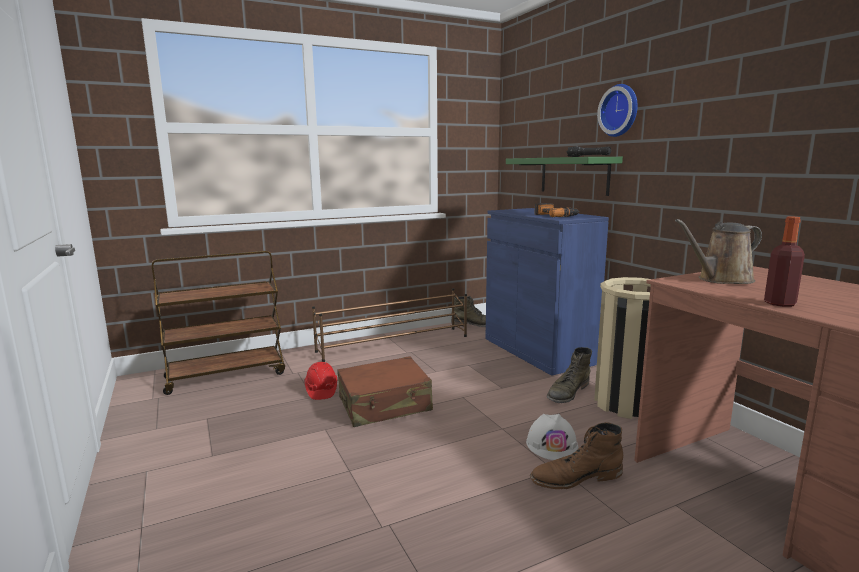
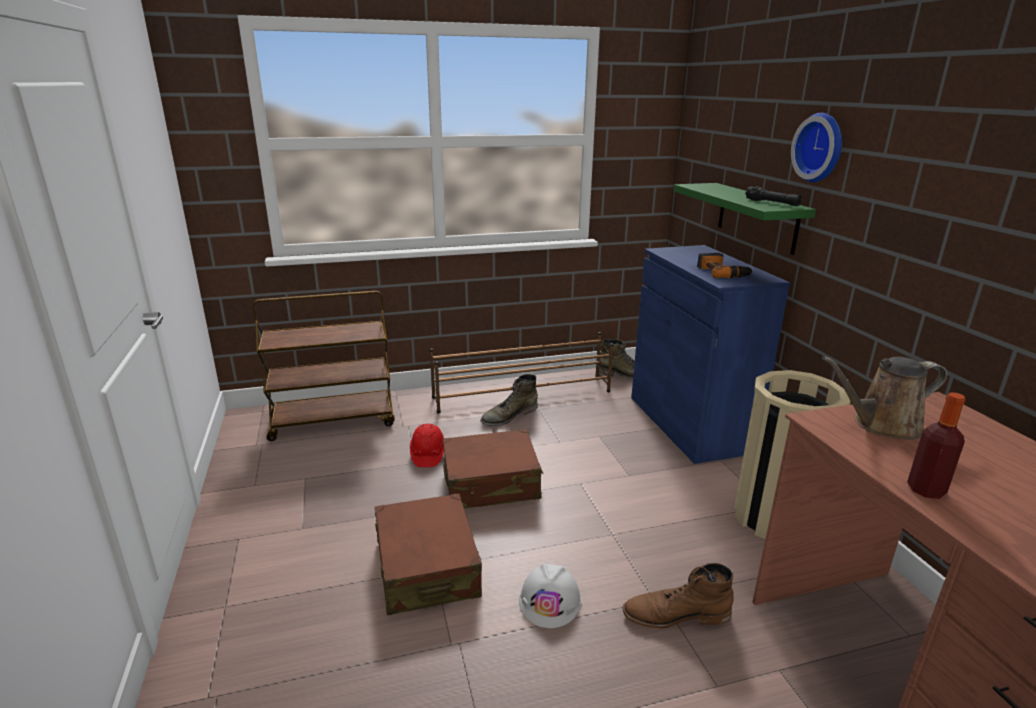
camera: 10 degrees right, 10 degrees up
white hard hat [526,414,579,460] -> white hard hat moved to [519,563,581,628]
green boot [547,347,592,403] -> green boot moved to [480,374,538,426]
none -> brown suitcase [375,493,482,615]

